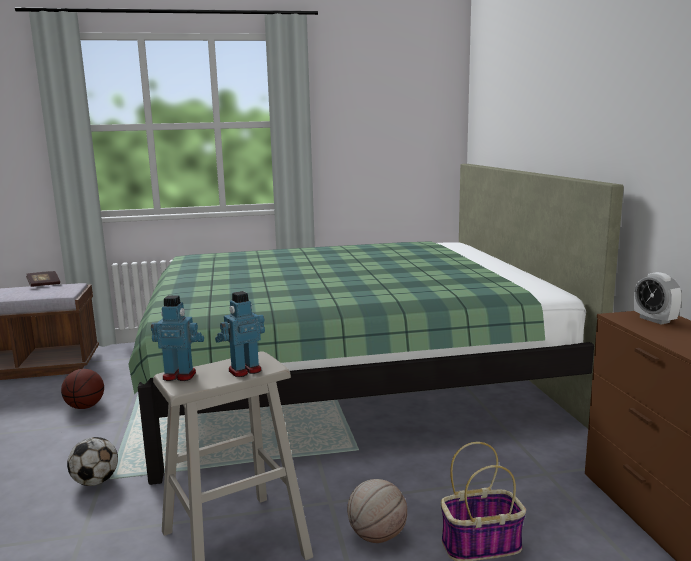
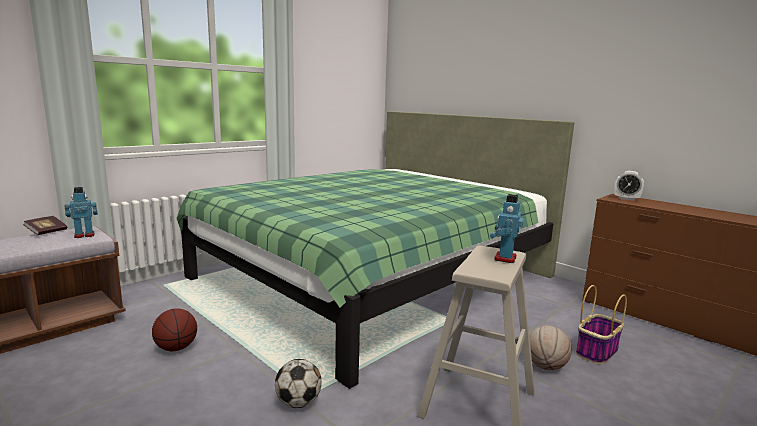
camera: 35 degrees left, 0 degrees up
toy robot [151,295,204,381] -> toy robot moved to [64,187,98,238]

